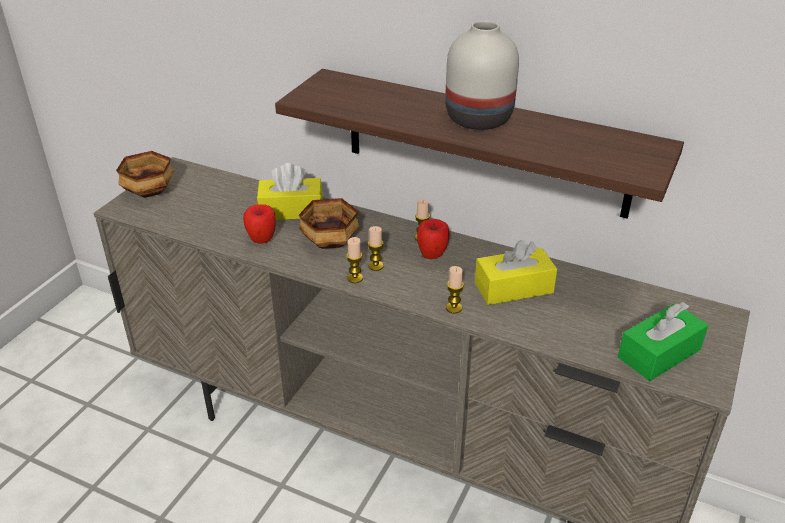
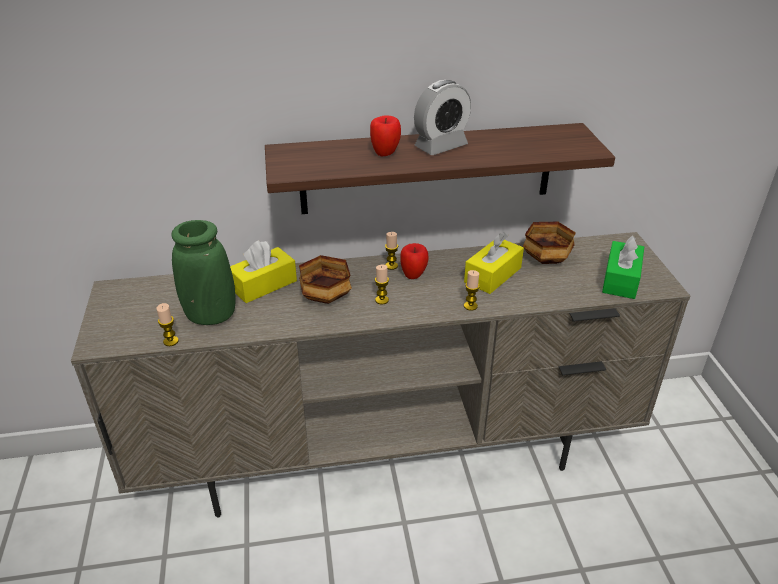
camera: 35 degrees left, 0 degrees up
bowl [116,151,174,198] -> bowl moved to [523,222,576,264]
apple [243,204,276,243] -> apple moved to [370,116,401,156]
candle [346,237,363,283] -> candle moved to [156,303,179,346]
white vase [445,20,519,130] -> alarm clock [414,80,471,155]
none -> green vase [171,220,235,325]

